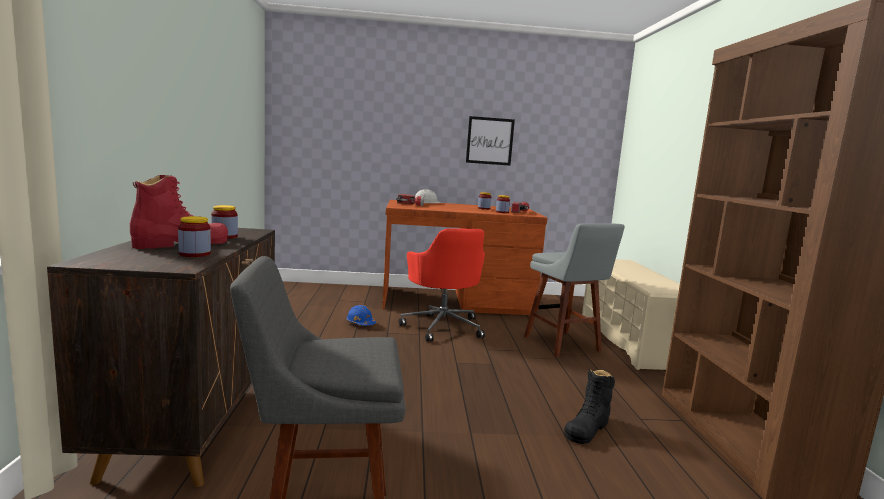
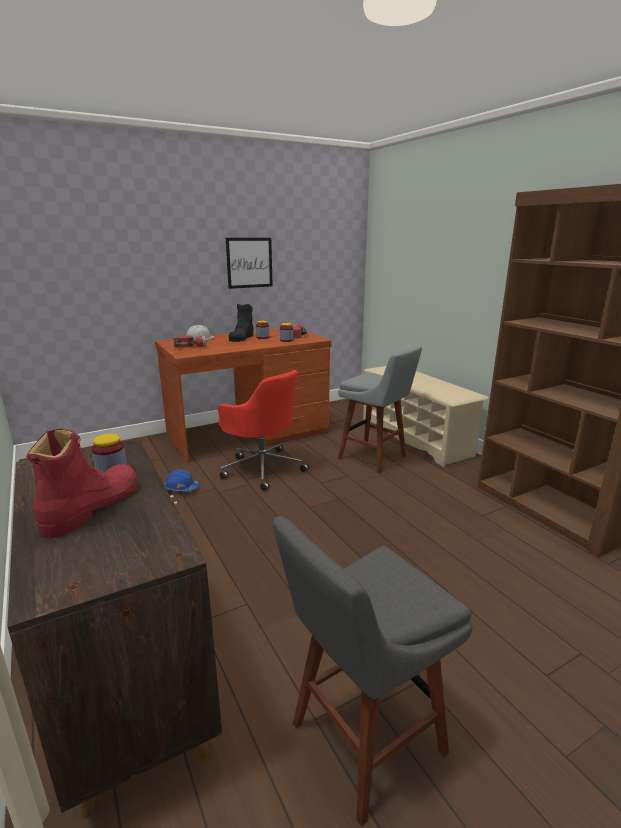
camera: 25 degrees left, 10 degrees up
jar [178,216,211,257] -> none
black boot [564,369,615,444] -> black boot moved to [229,304,254,342]

